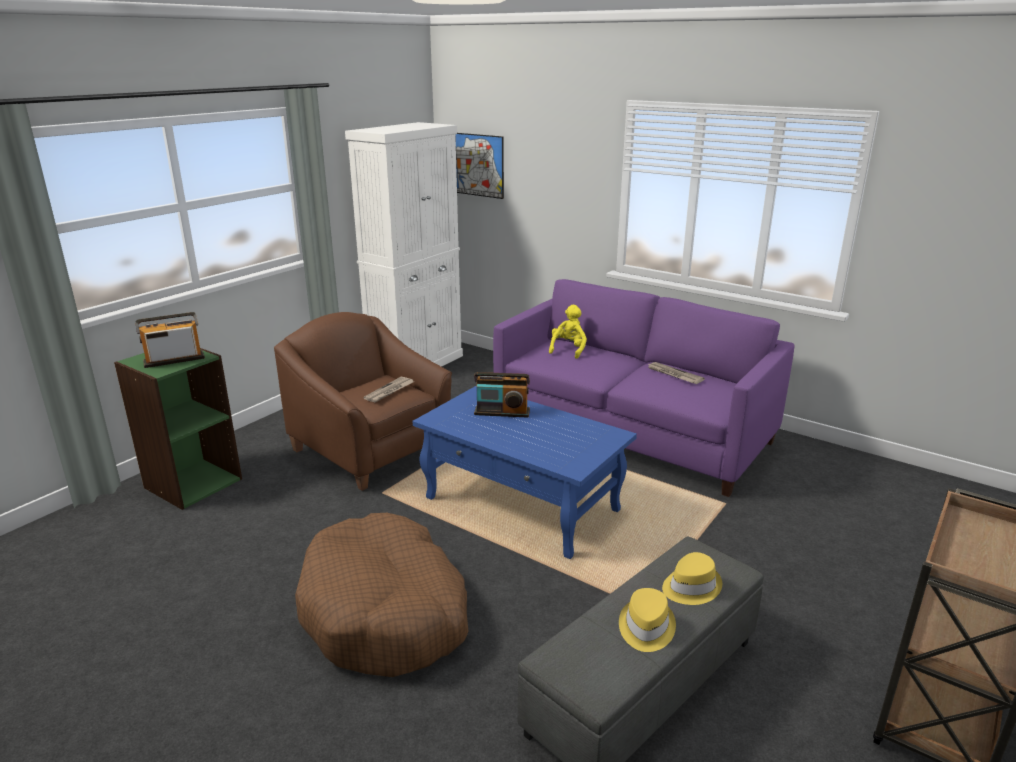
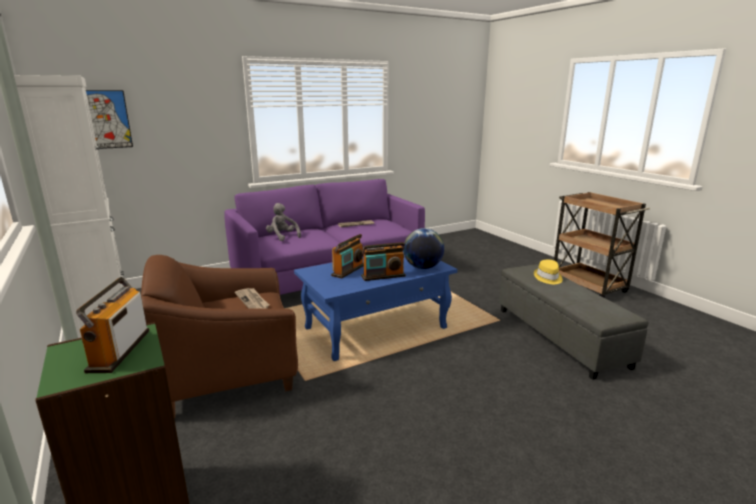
camera: 65 degrees left, 5 degrees down
brown dog bed [295,513,468,677] -> none
yellow plush toy [549,305,587,359] -> grey plush toy [266,203,301,241]
yellow hat [619,588,676,652] -> none
none -> radio [361,242,406,281]
none -> globe [404,228,444,269]

